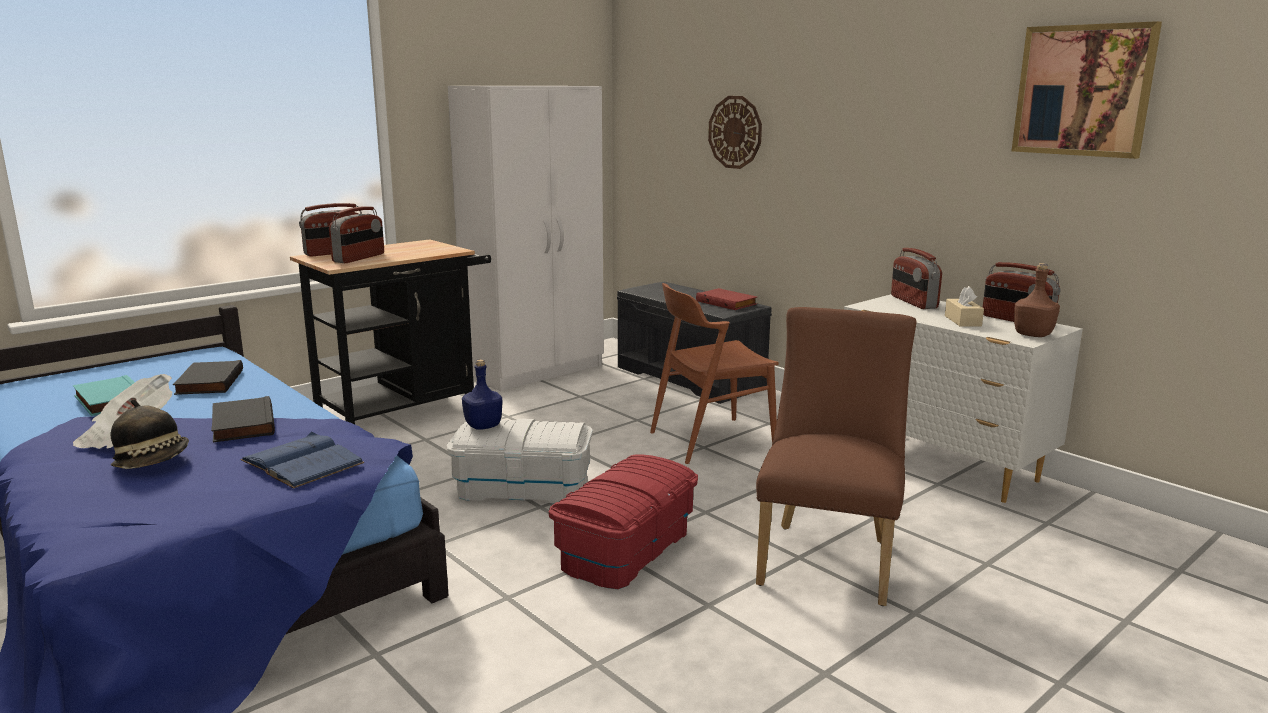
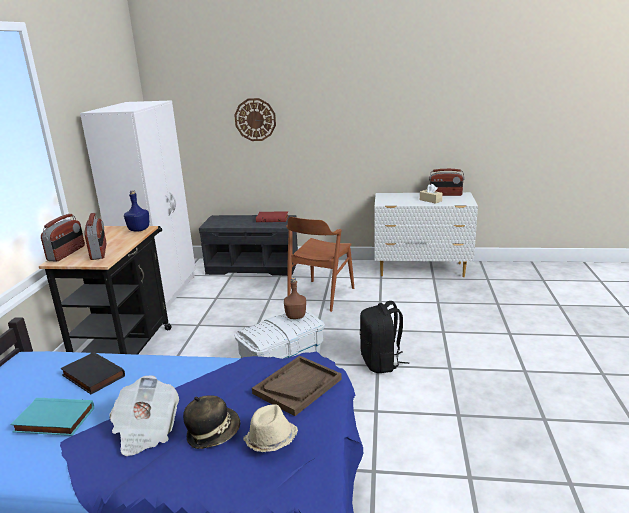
camera: 40 degrees left, 5 degrees up
black book [211,396,275,442] -> none
blue book [240,431,364,488] -> brown tray [252,356,342,416]
blue bottle [462,359,502,430] -> blue bottle moved to [124,190,149,231]
red storage box [549,454,698,589] -> black backpack [360,301,409,373]
brown chair [756,307,917,606] -> none
radio [891,248,942,309] -> none
picture [1012,21,1162,159] -> none
brown bottle [1014,263,1060,337] -> brown bottle moved to [284,278,306,319]
none -> beige hat [243,405,298,452]

